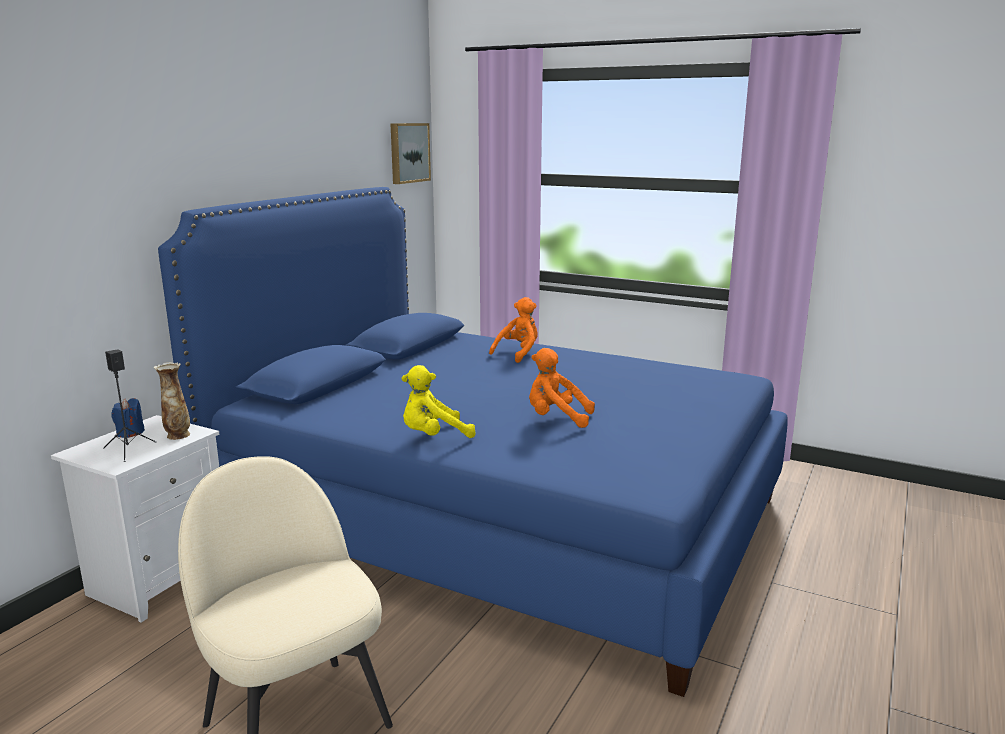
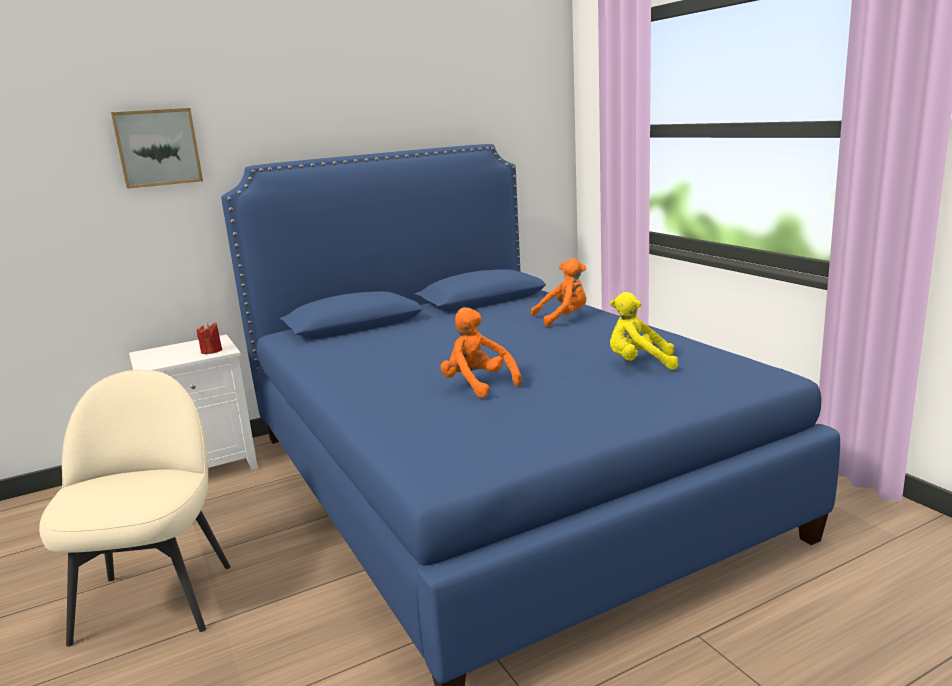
camera: 35 degrees right, 0 degrees up
black speaker [104,349,156,462] -> none
blue candle [111,398,145,438] -> none
vase [154,362,190,440] -> red candle [197,322,222,354]
picture [390,123,431,184] -> picture moved to [111,108,203,189]
yellow plush toy [402,365,476,438] -> yellow plush toy moved to [610,292,678,370]

